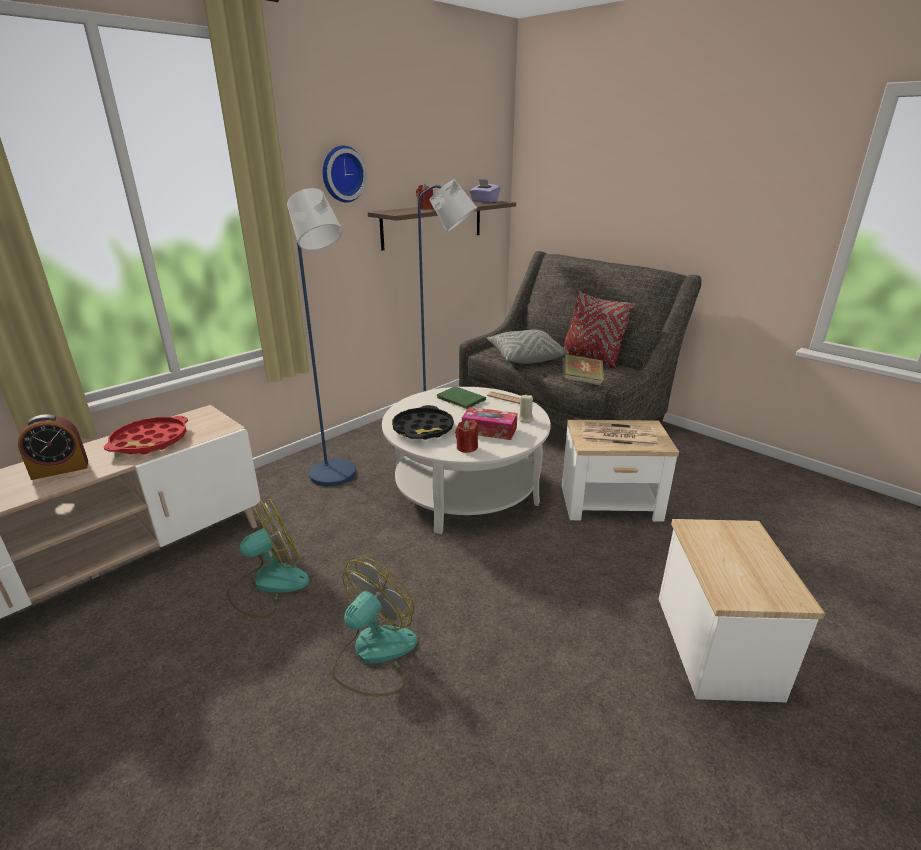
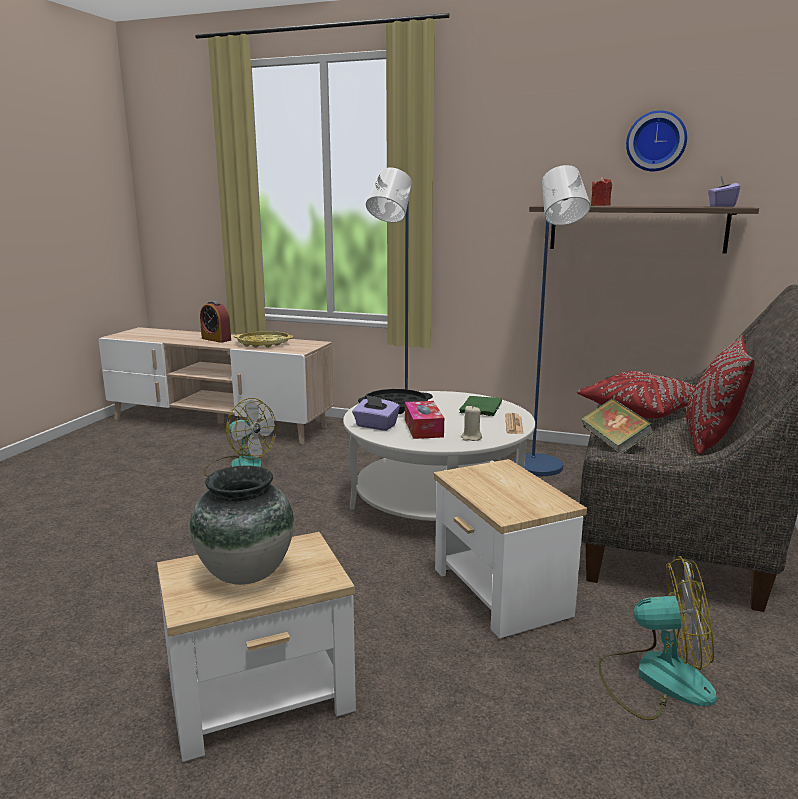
camera: 65 degrees right, 10 degrees down
red tray [104,416,188,455] -> yellow tray [234,331,293,348]
wall clock [322,146,367,202] -> wall clock moved to [626,110,687,171]
fan [332,558,417,696] -> fan moved to [598,556,717,720]
red candle [455,420,478,453] -> purple tissue box [352,395,400,431]
grey pillow [487,330,569,364] -> red pillow [577,371,695,418]
newspaper [582,422,658,447] -> none
none -> vase [190,465,294,585]

